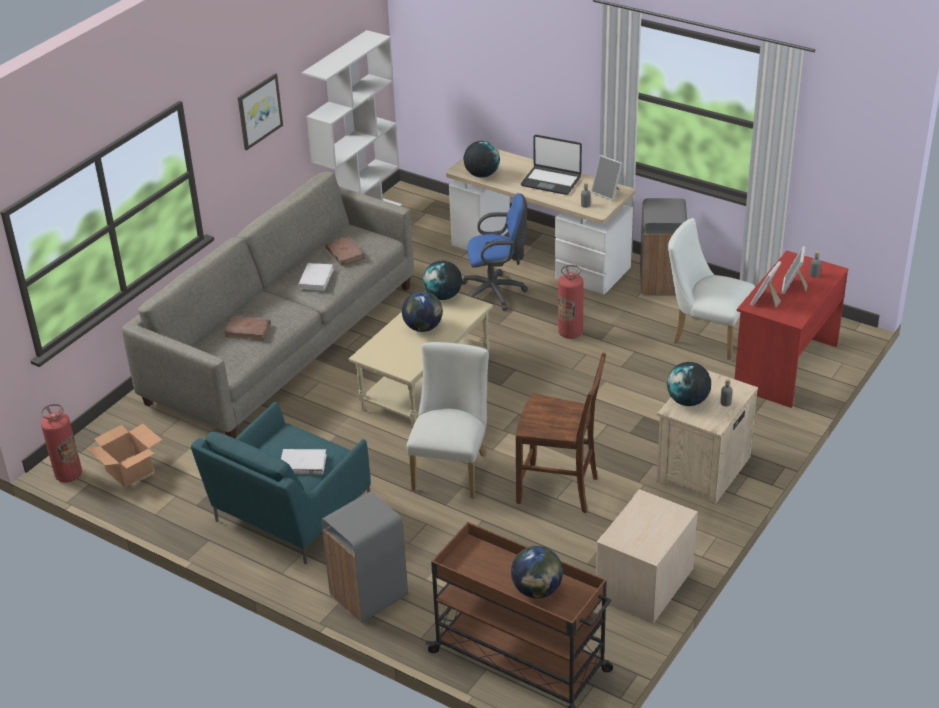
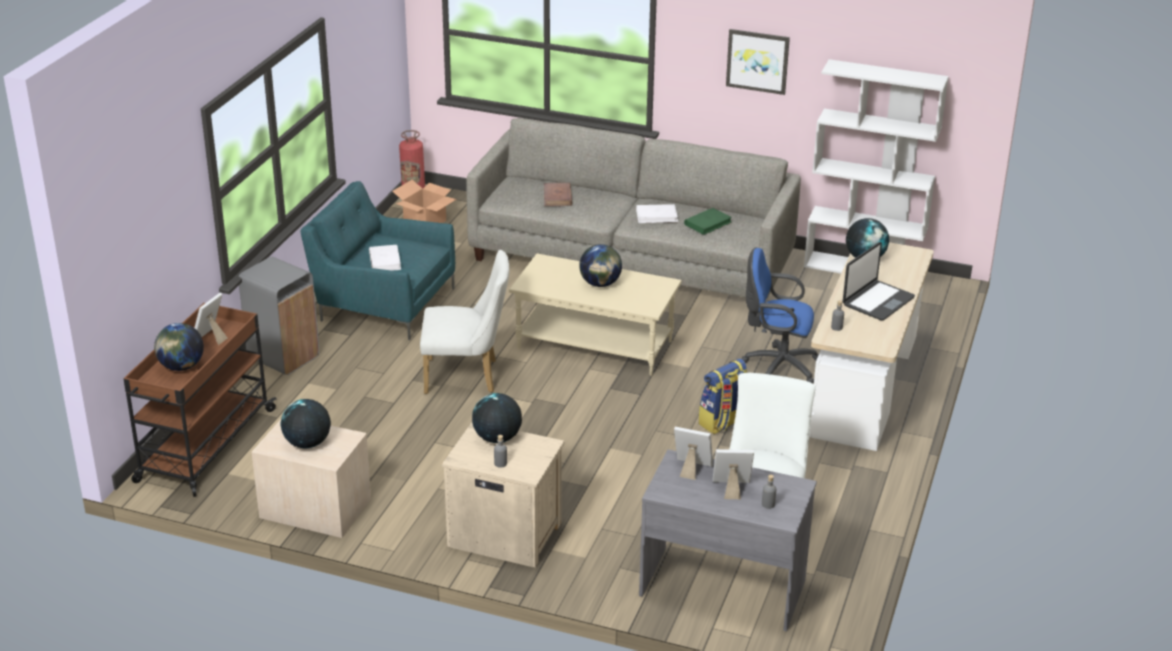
camera: 75 degrees right, 5 degrees down
brown book [325,237,365,266] -> green book [684,208,732,235]
globe [423,261,462,300] -> globe moved to [281,399,331,448]
blue office chair [462,193,528,311] -> blue office chair turned 120 degrees clockwise [742,248,819,383]
brown chair [516,353,606,513] -> none
laptop [521,135,582,195] -> laptop turned 150 degrees counterclockwise [843,242,915,320]
fire extinguisher [558,265,584,339] -> backpack [699,358,748,434]
picture frame [591,155,622,201] -> picture frame moved to [195,293,227,345]
grey trash can [640,198,687,296] -> none
red desk [735,251,848,408] -> grey desk [639,449,817,631]

